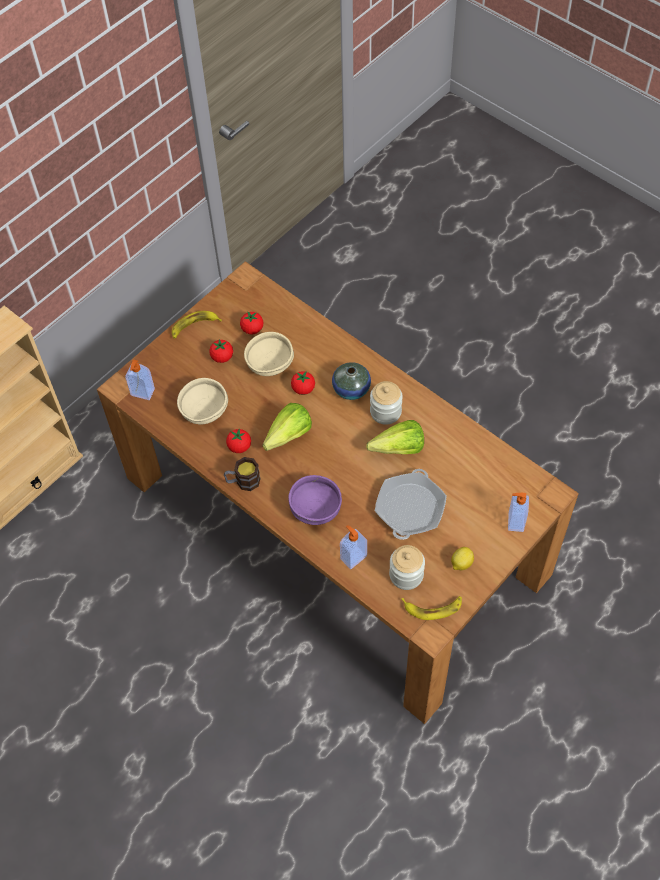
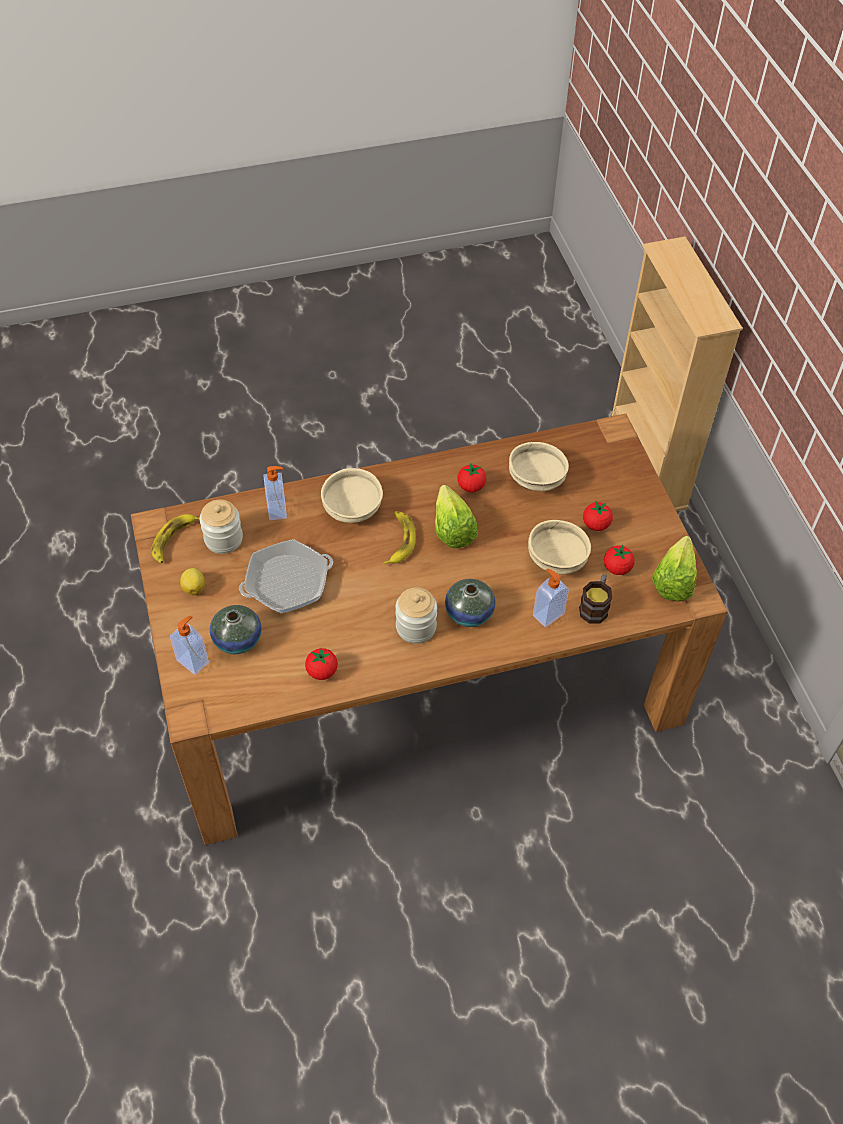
camera: 120 degrees right, 5 degrees down
soap dispenser [125,360,155,400] -> soap dispenser moved to [533,569,569,627]
banana [172,311,222,338] -> banana moved to [384,511,416,564]
mug [224,457,261,491] -> mug moved to [579,574,612,624]
purple bowl [288,475,342,525] -> beige bowl [321,468,383,523]
tomato [291,371,315,395] -> tomato moved to [305,647,338,680]
lettuce [366,420,424,454] -> lettuce moved to [652,536,697,602]
frying pan [375,469,447,540] -> frying pan turned 75 degrees counterclockwise [239,539,333,613]
none -> vase [210,605,262,654]

